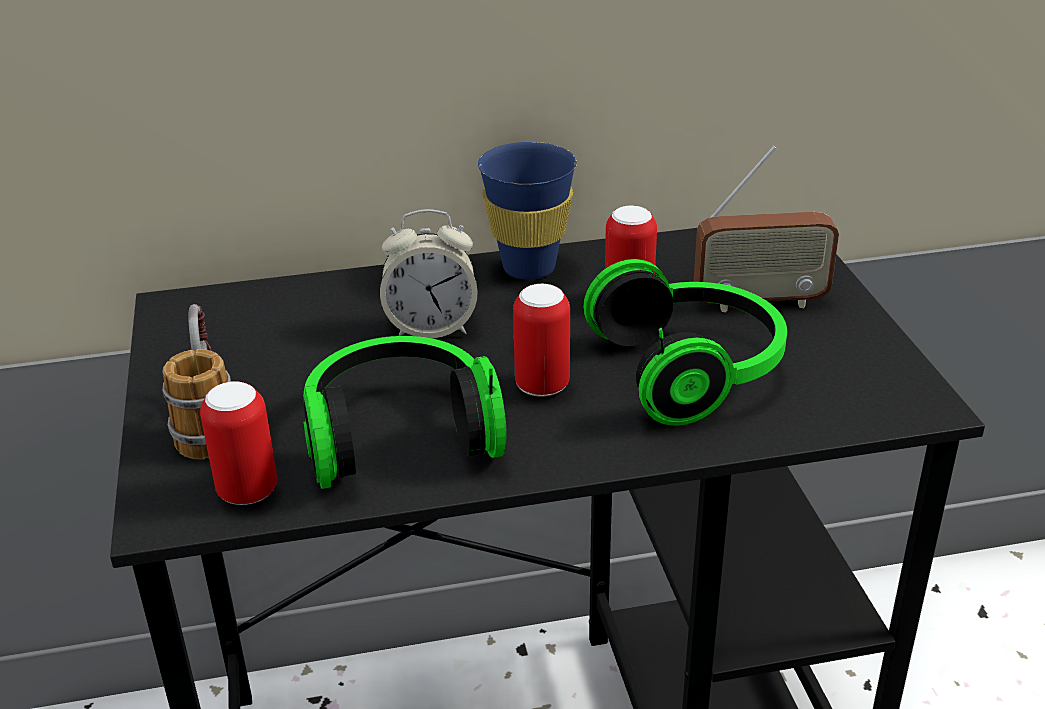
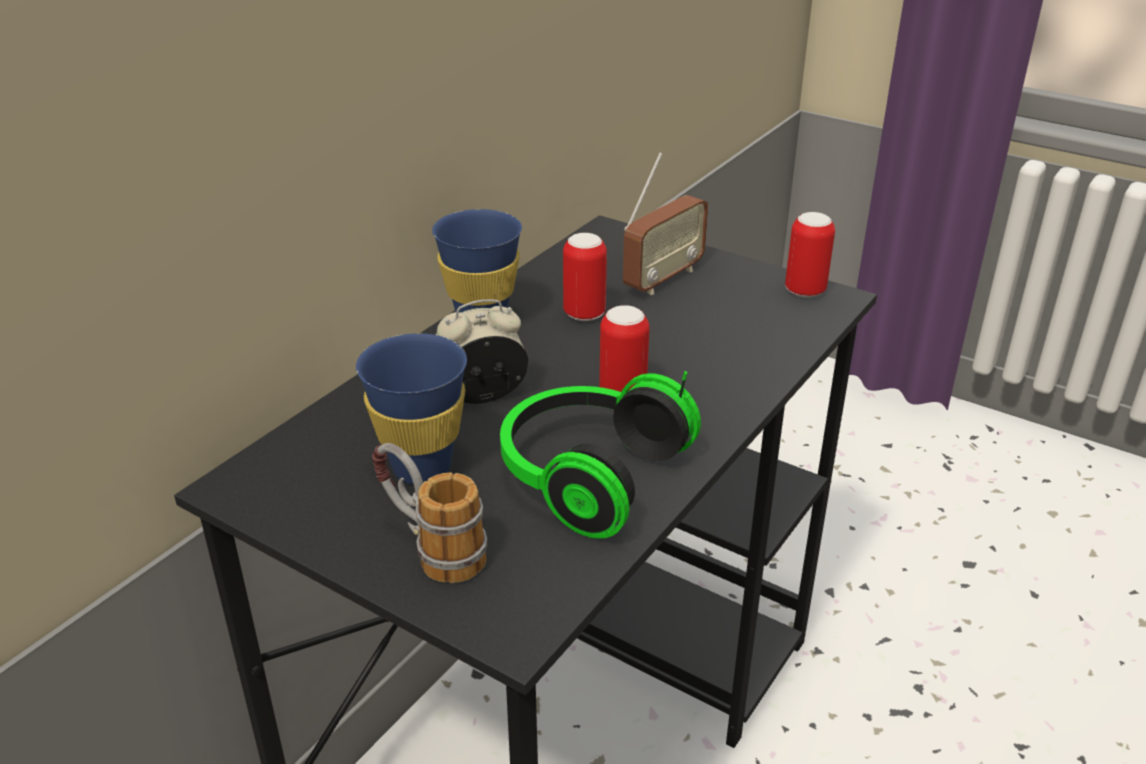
camera: 45 degrees left, 0 degrees up
can [200,381,277,505] -> can moved to [785,212,835,298]
alarm clock [380,209,478,338] -> alarm clock turned 150 degrees counterclockwise [436,299,529,404]
headphones [583,259,787,426] -> none
none -> blue cup [356,333,467,485]

